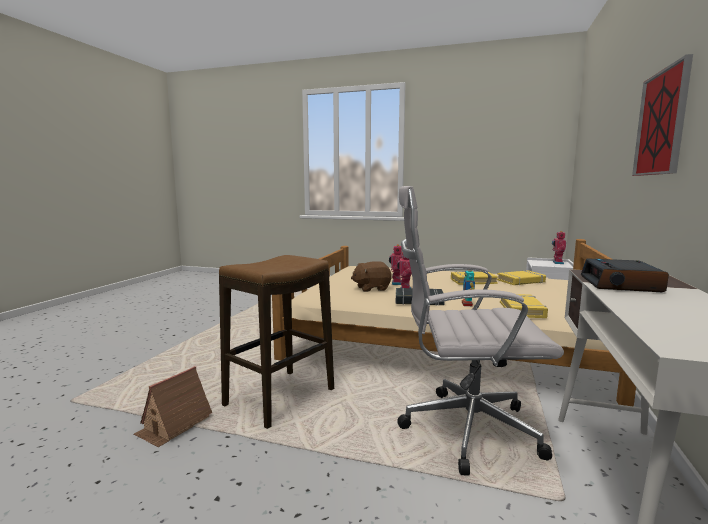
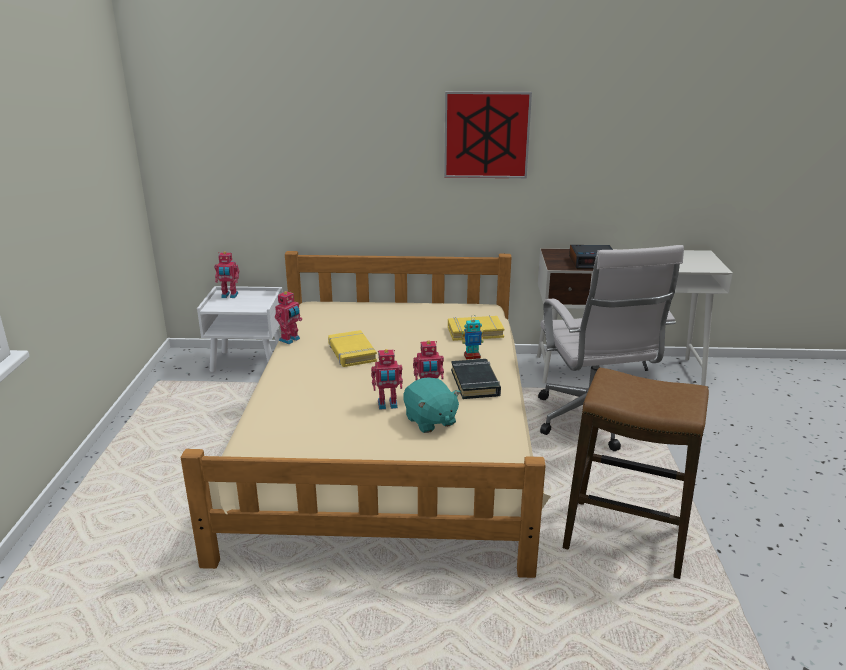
camera: 105 degrees left, 15 degrees up
toy house [134,366,212,447] -> none
brown plush toy [351,261,392,292] -> turquoise plush toy [403,377,461,433]
yellow book [497,270,546,285] -> none
none -> toy robot [275,290,302,344]

